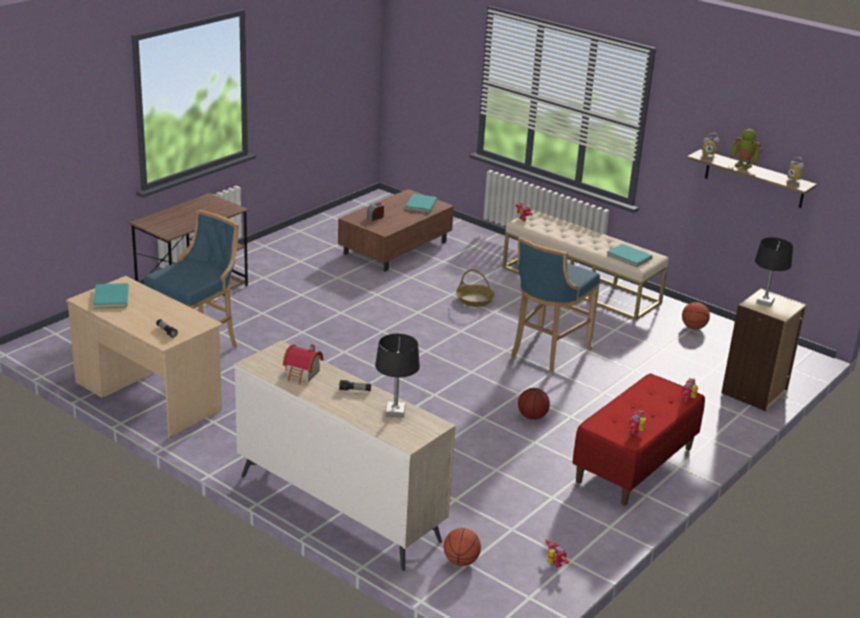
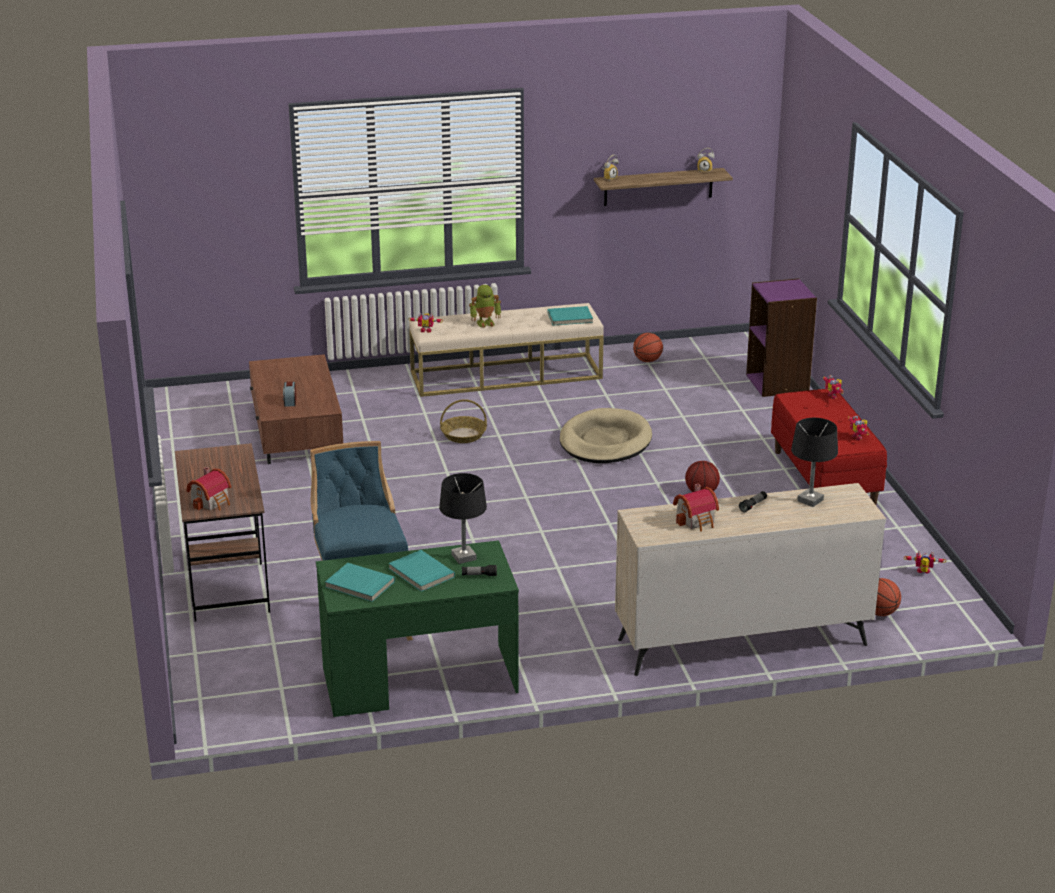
camera: 50 degrees left, 0 degrees up
beige desk [66,276,223,437] -> green desk [316,540,519,717]
turquoise book [405,194,437,213] -> turquoise book moved to [388,550,455,592]
blue stool [511,237,600,373] -> beige dog bed [560,408,652,463]
beige bookcase [721,289,806,411] -> purple bookcase [746,278,817,397]
toy robot [730,129,762,169] -> toy robot moved to [469,285,501,328]
black table lamp [755,237,793,307] -> black table lamp moved to [439,473,487,564]
none -> toy house [186,467,231,511]

